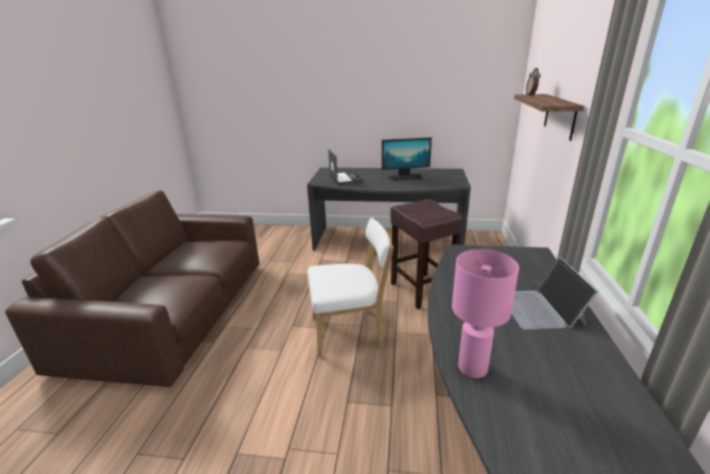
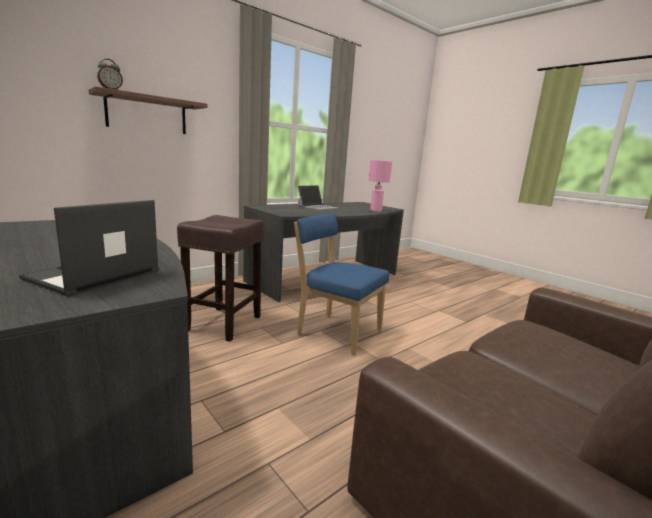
camera: 140 degrees left, 10 degrees down
white chair [308,218,394,357] -> blue chair [294,213,389,355]
monitor [382,137,432,181] -> none

